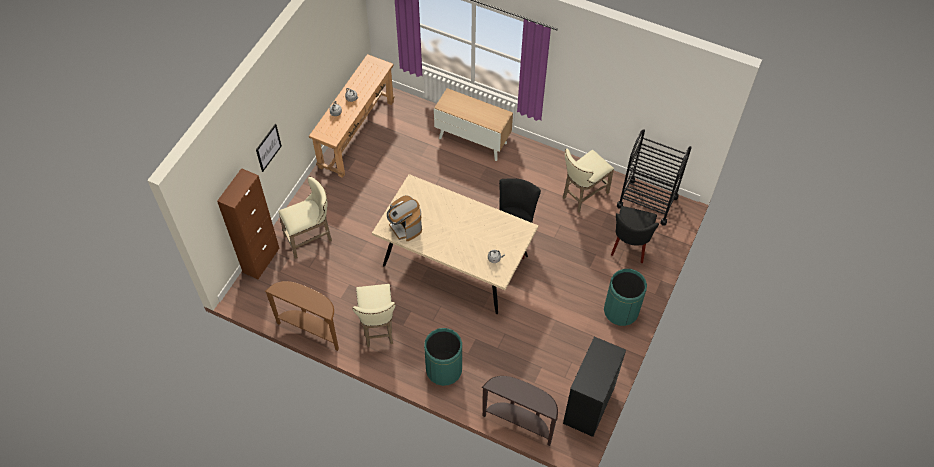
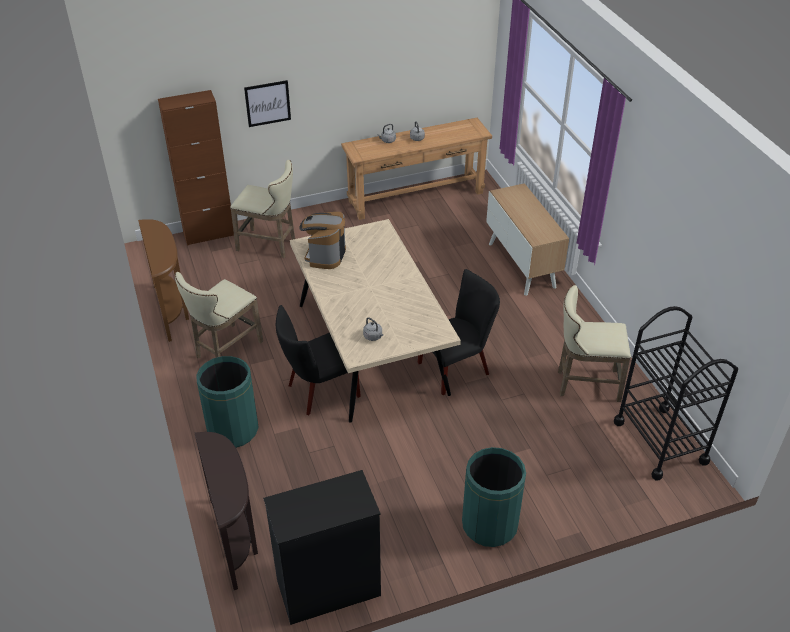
camera: 45 degrees right, 15 degrees down
black chair [611,206,659,263] -> black chair moved to [276,305,361,415]

